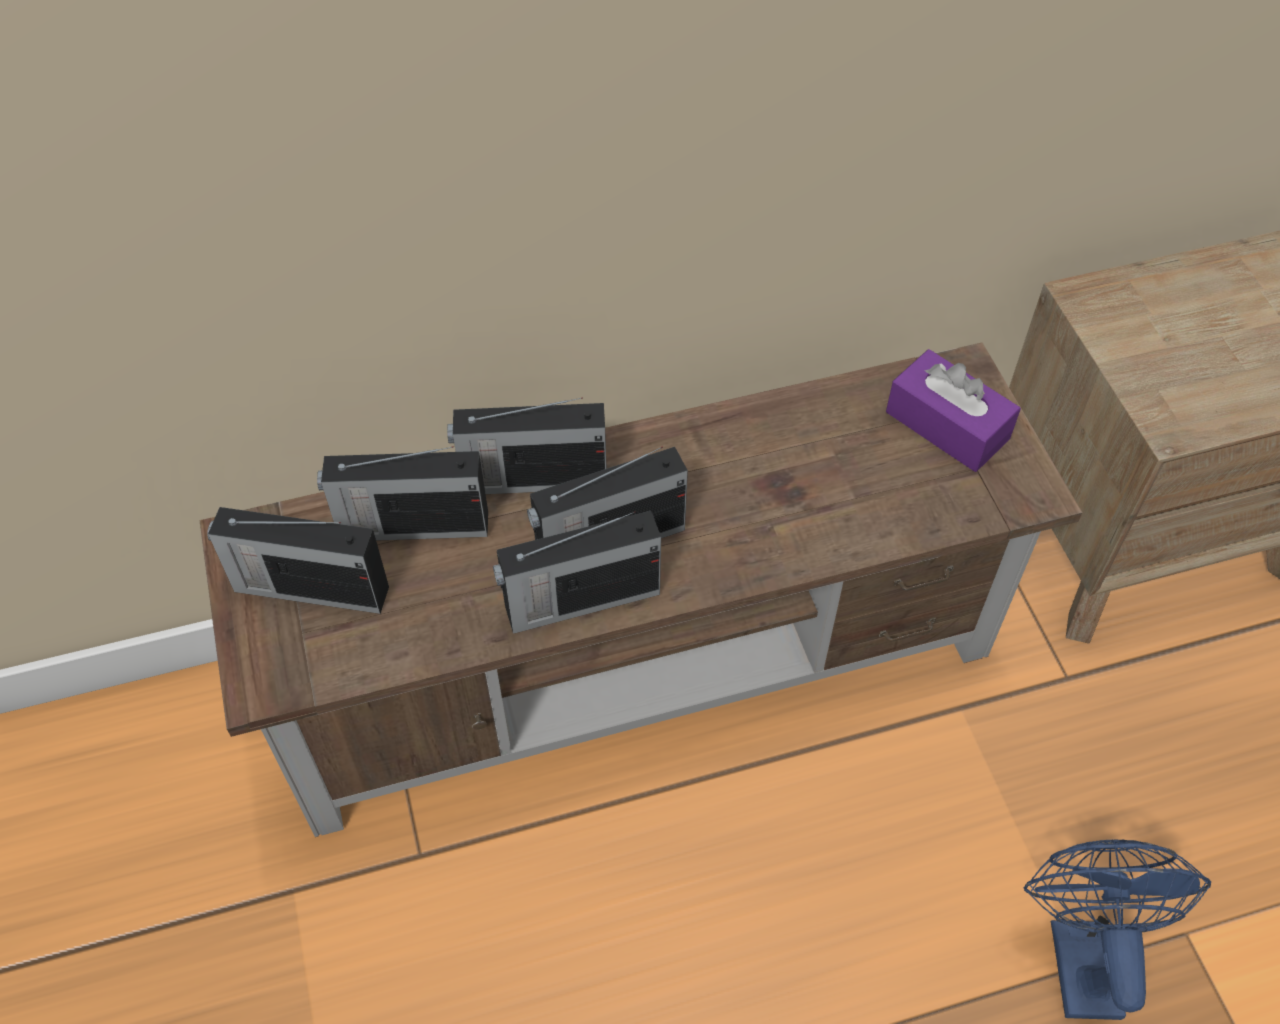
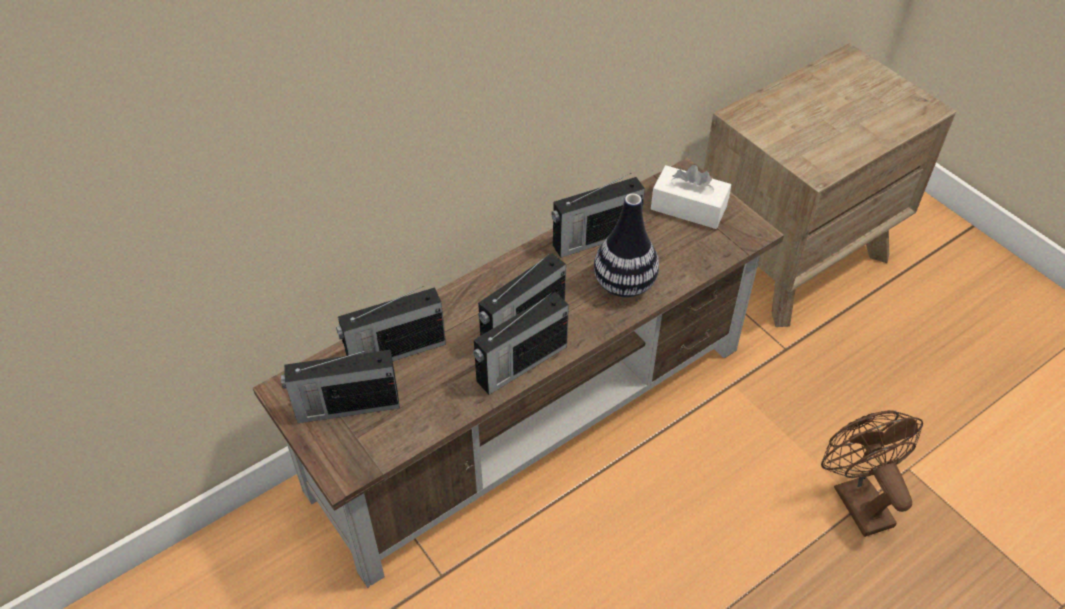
camera: 20 degrees left, 5 degrees down
radio [447,397,607,494] -> radio moved to [551,173,645,258]
purple tissue box [886,349,1021,472] -> white tissue box [651,165,731,229]
blue fan [1024,839,1211,1020] -> brown fan [821,410,923,537]
none -> vase [594,193,659,297]

